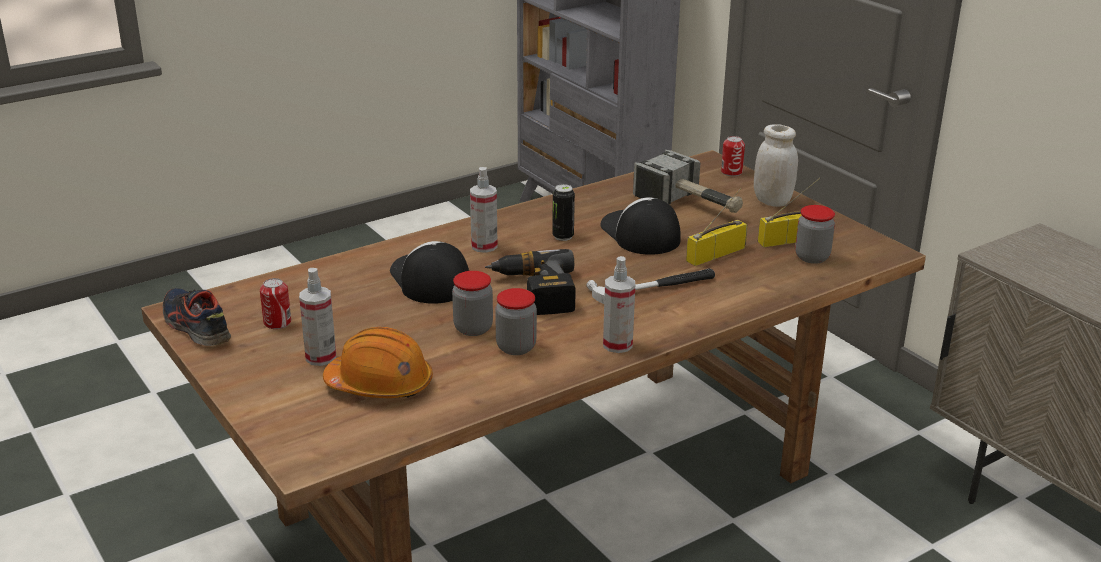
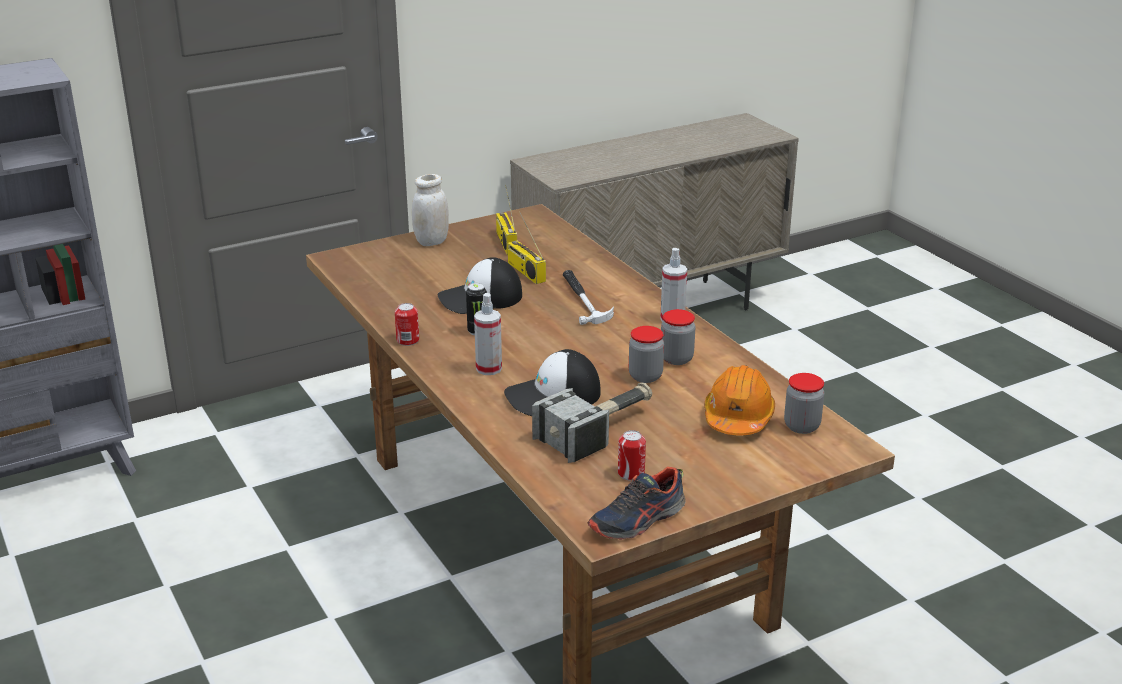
camera: 85 degrees left, 0 degrees up
spray bottle [299,268,336,366] -> none
power drill [485,249,576,315] -> none
hammer [633,150,743,213] -> hammer moved to [532,383,652,463]
can [721,136,745,176] -> can moved to [395,303,419,346]
jar [795,205,835,264] -> jar moved to [784,373,824,434]

